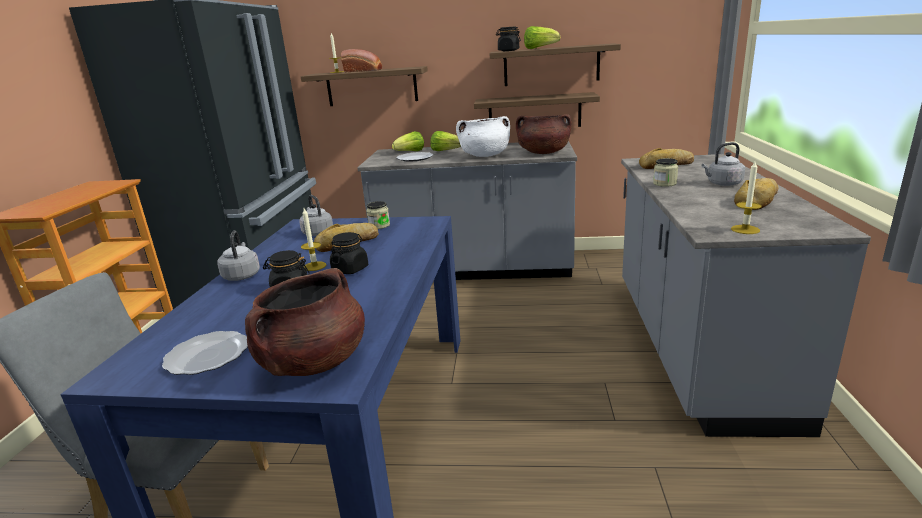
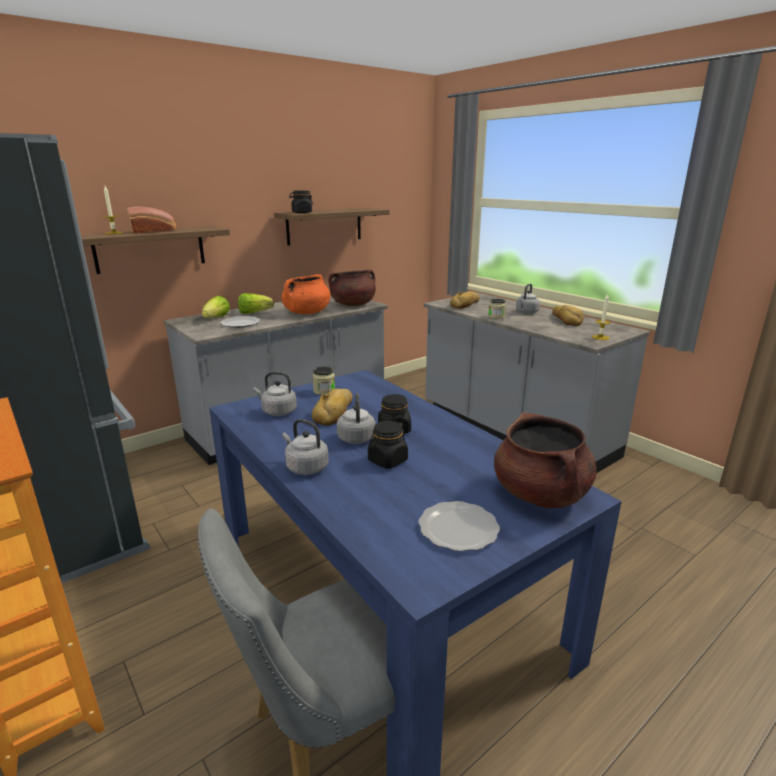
camera: 45 degrees left, 0 degrees up
candle [301,208,326,271] -> grey kettle [337,393,375,444]
white cooking pot [456,116,510,157] -> orange cooking pot [282,274,330,314]
shelf [474,92,600,127] -> none
lettuce [524,26,560,49] -> none

